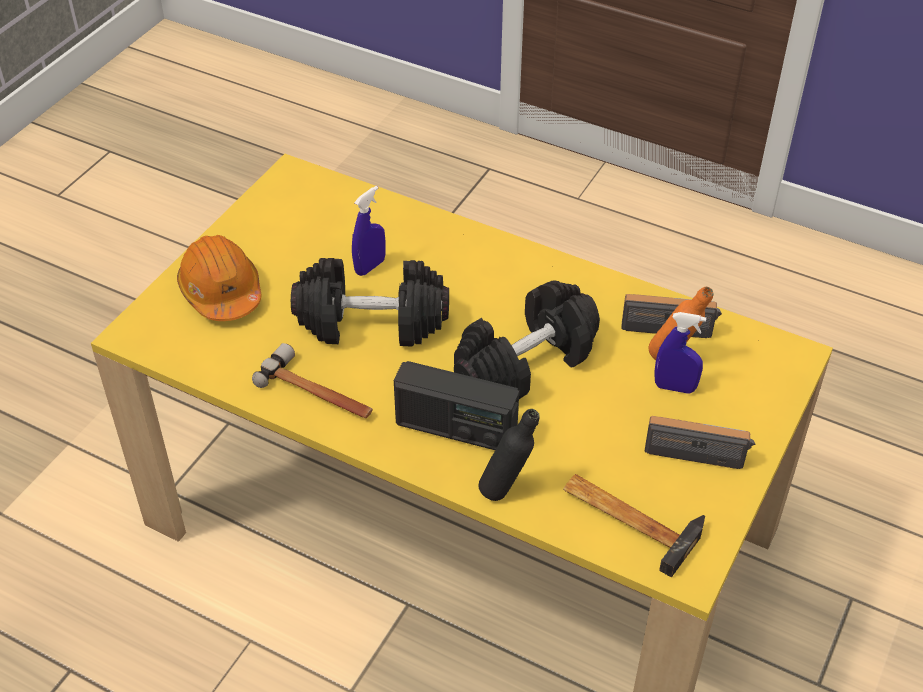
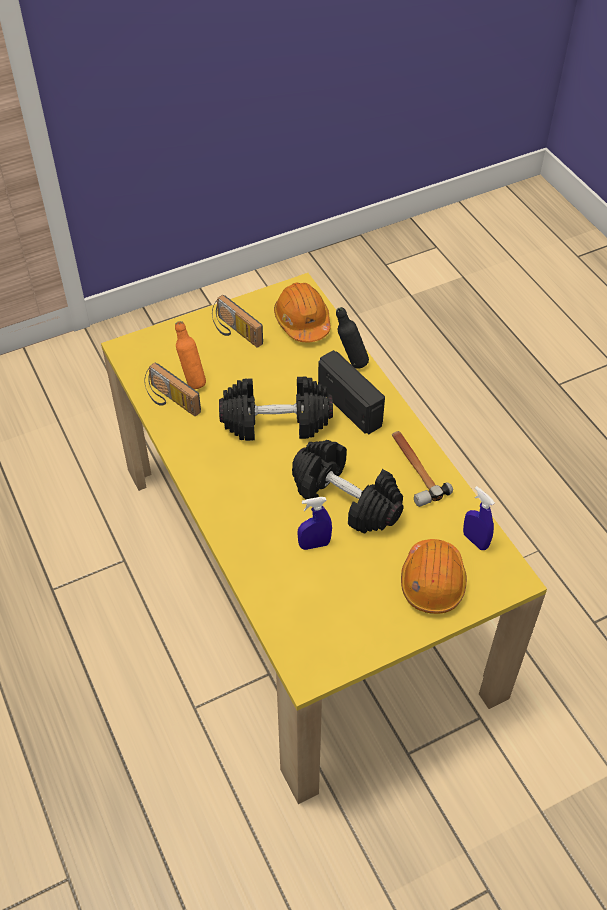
camera: 145 degrees left, 5 degrees up
hammer [563,474,705,578] -> orange hard hat [274,283,331,342]
blue spray bottle [654,312,706,393] -> blue spray bottle moved to [463,486,495,550]

